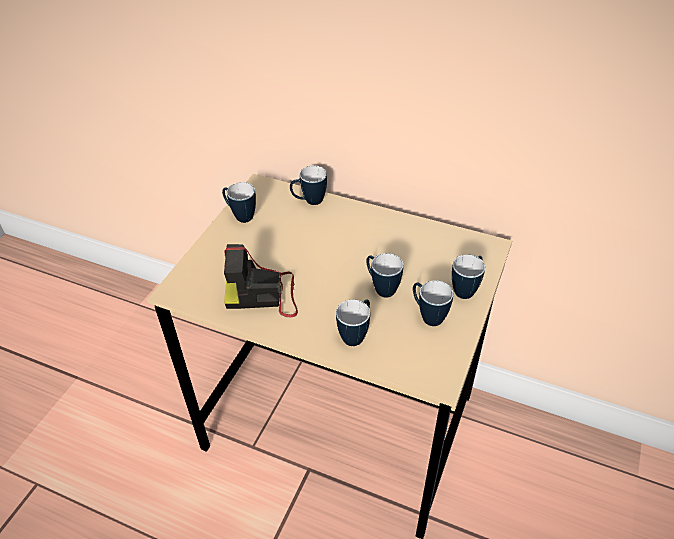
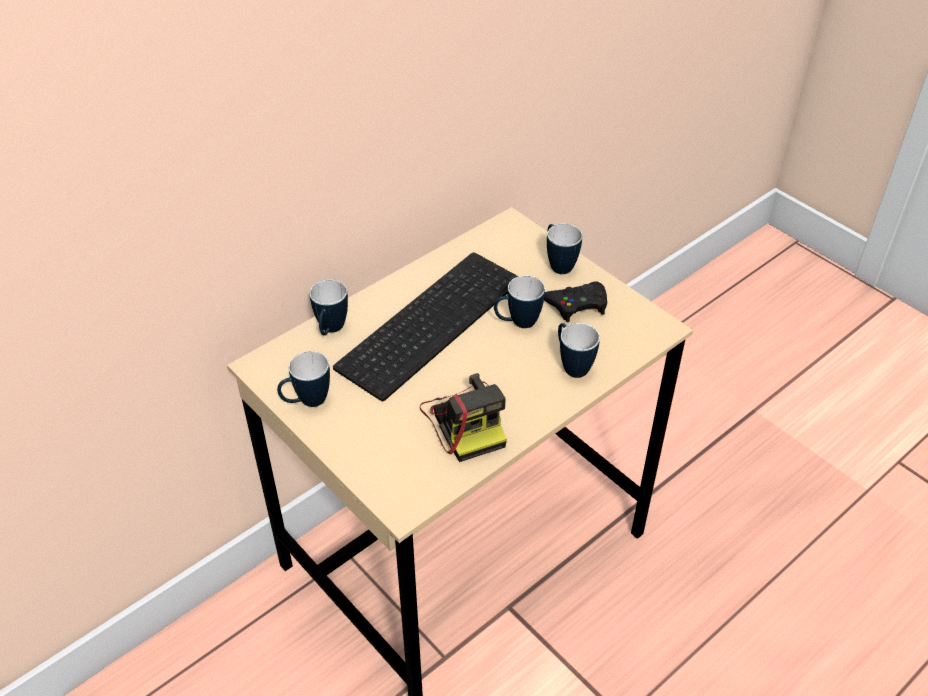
camera: 65 degrees left, 0 degrees up
camera [224,244,298,317] -> camera turned 45 degrees counterclockwise [420,373,507,462]
mug [413,280,453,326] -> black game controller [544,281,607,322]
none -> keyboard [333,252,518,401]

